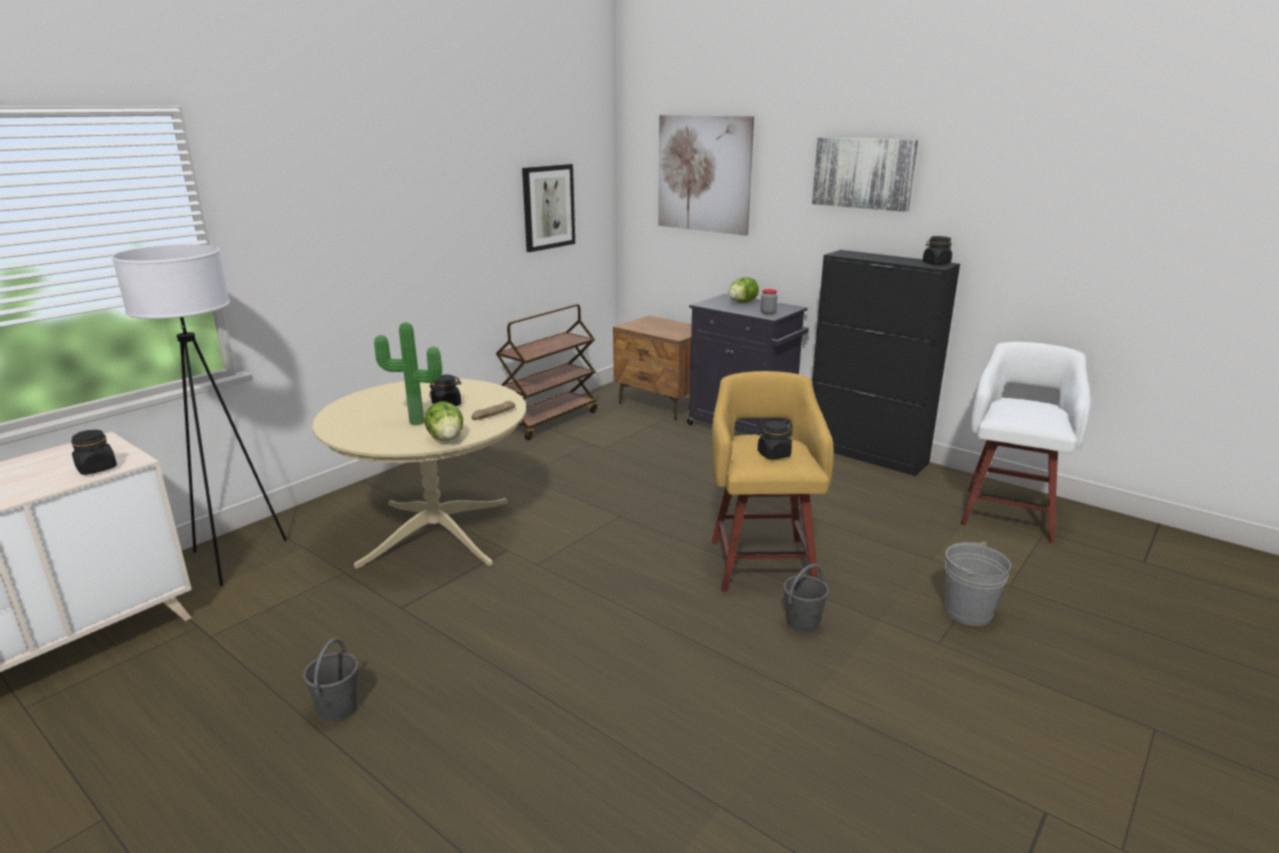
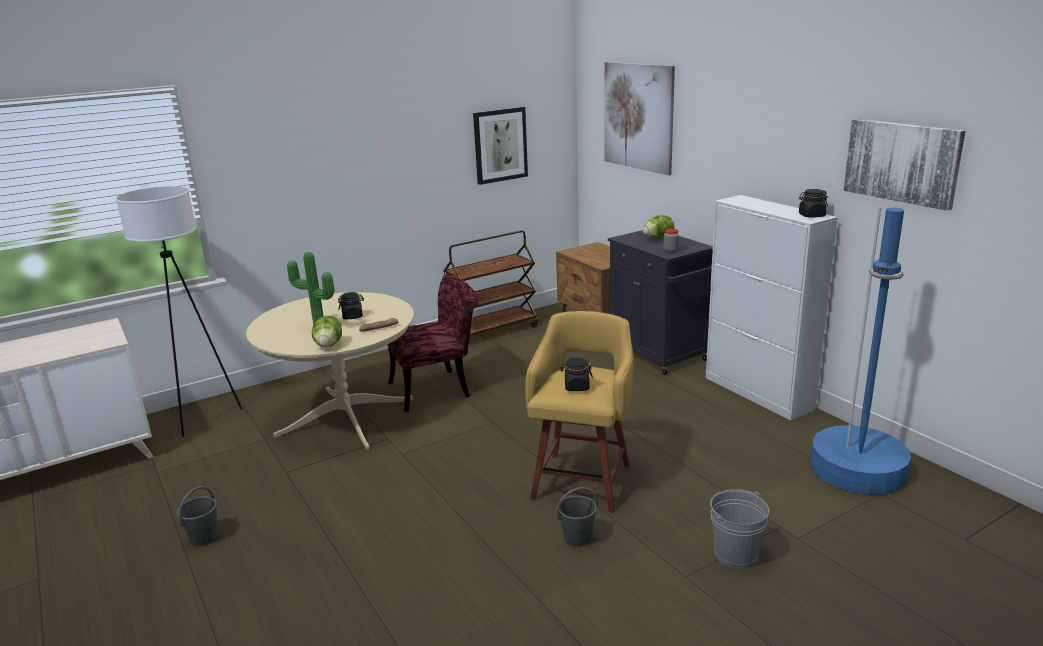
camera: 20 degrees right, 0 degrees up
black jar [71,430,117,475] -> none
picture [812,137,918,212] -> picture moved to [844,119,965,211]
black cabinet [812,250,960,476] -> white cabinet [706,195,838,421]
white stool [960,342,1090,543] -> blue floor lamp [811,208,911,495]
none -> red chair [387,274,479,412]

